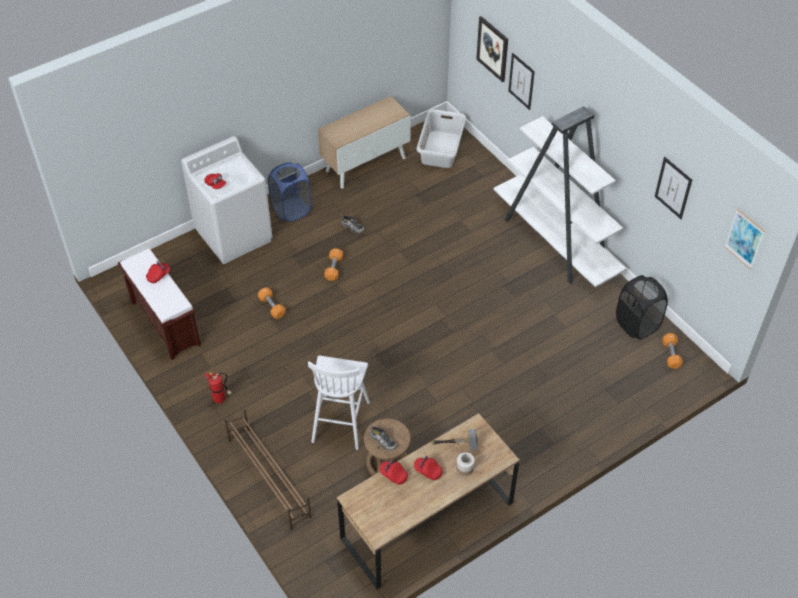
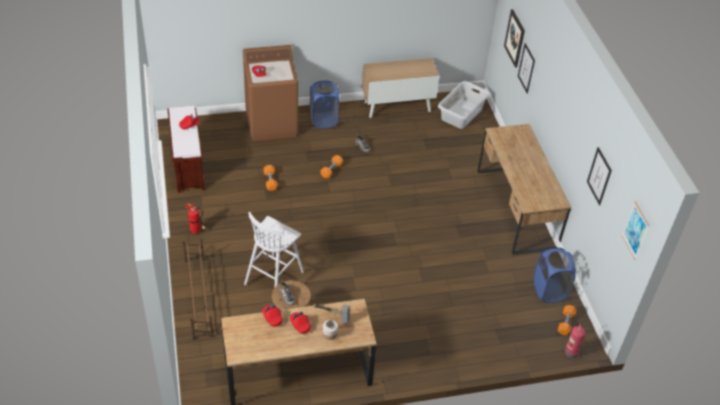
camera: 20 degrees right, 5 degrees down
white washing machine [181,136,272,264] -> brown washing machine [243,45,298,141]
white bookcase [494,106,626,287] -> brown desk [477,124,571,255]
black laundry basket [616,275,668,340] -> blue laundry basket [534,248,576,303]
none -> fire extinguisher [565,322,586,358]

